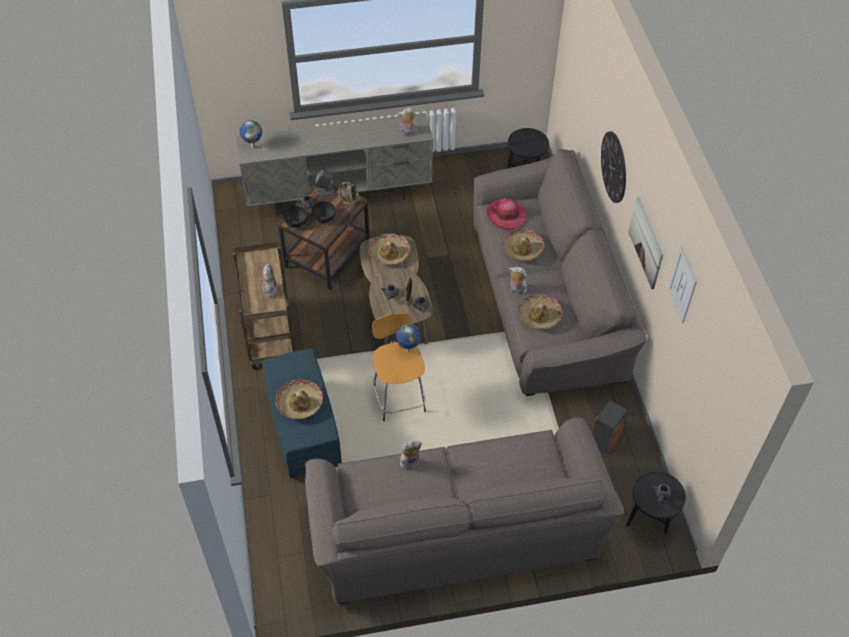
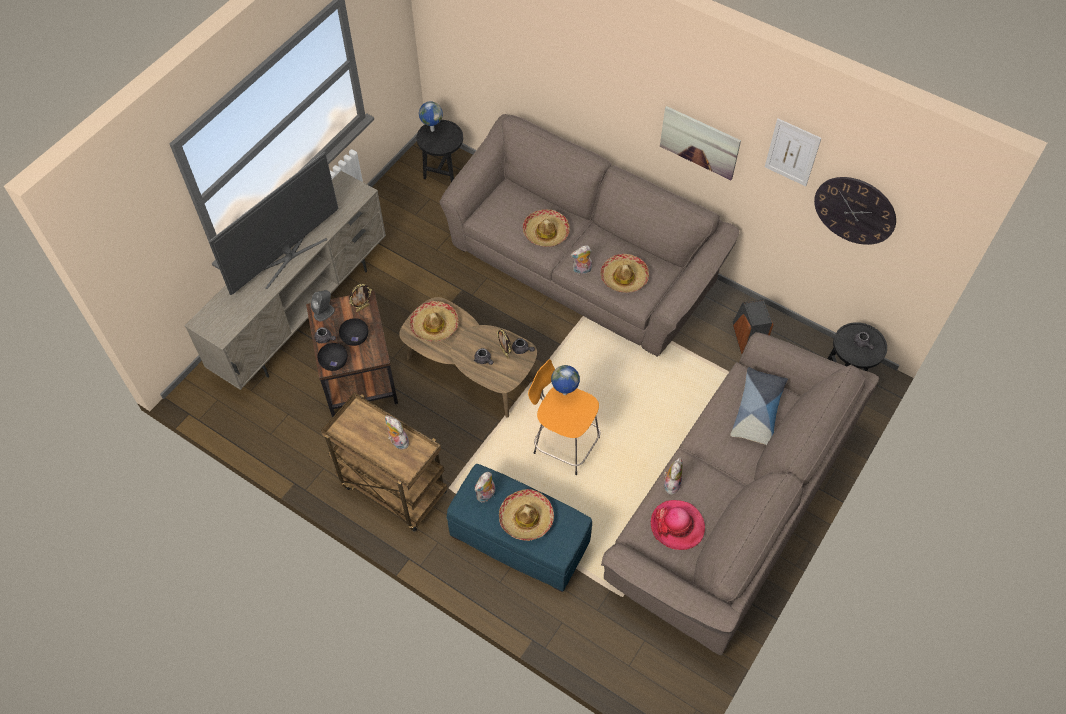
camera: 45 degrees left, 5 degrees up
globe [240,120,262,149] -> globe moved to [419,101,443,132]
plush toy [397,108,417,135] -> plush toy moved to [475,472,496,502]
hat [486,198,527,229] -> hat moved to [651,500,705,550]
wall clock [601,131,626,203] -> wall clock moved to [814,177,896,245]
none -> television [209,152,338,295]
none -> pillow [730,367,788,445]

